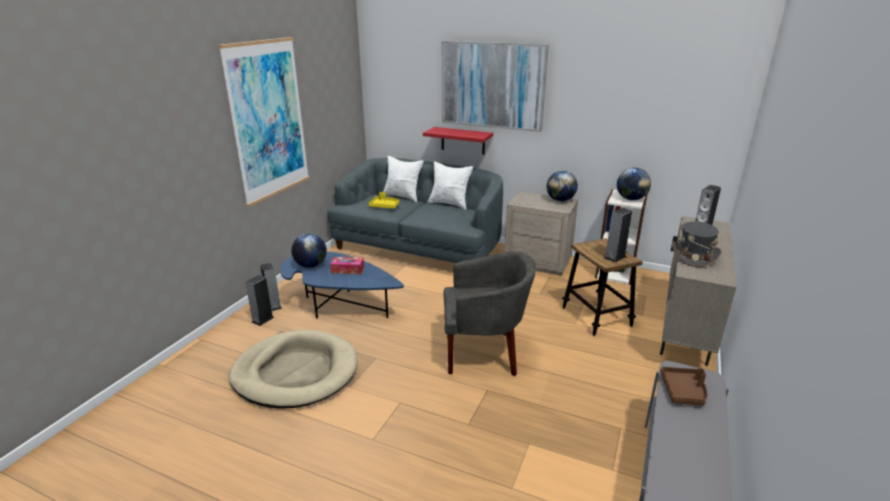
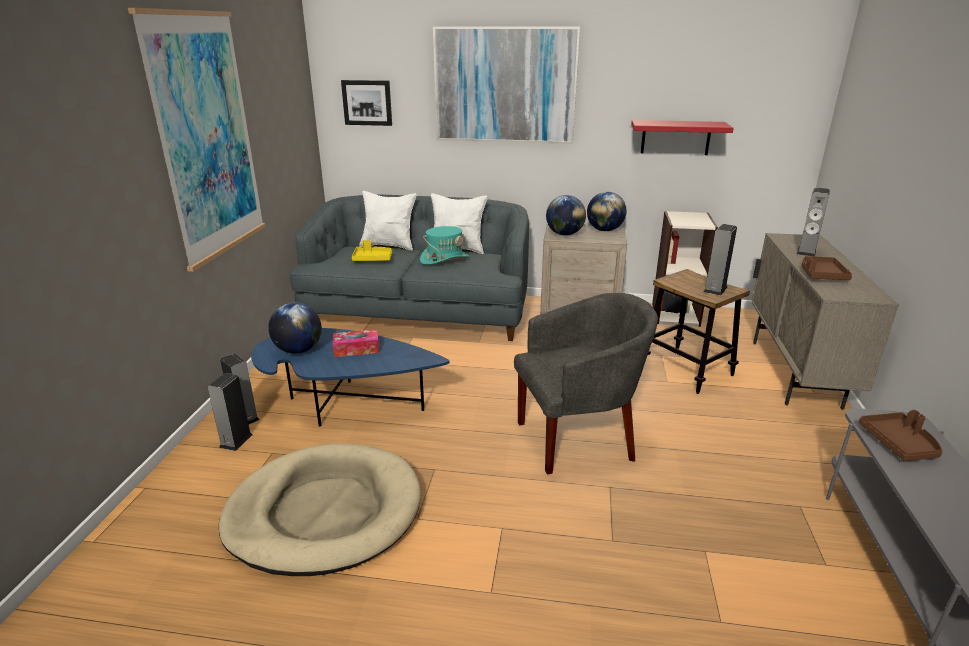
camera: 15 degrees left, 0 degrees up
red shelf [423,127,493,155] -> red shelf moved to [631,120,734,155]
globe [617,168,651,200] -> globe moved to [546,195,586,236]
grey hat [672,222,721,267] -> brown tray [802,256,852,280]
none -> picture [341,80,392,126]
none -> turquoise hat [420,226,469,265]

